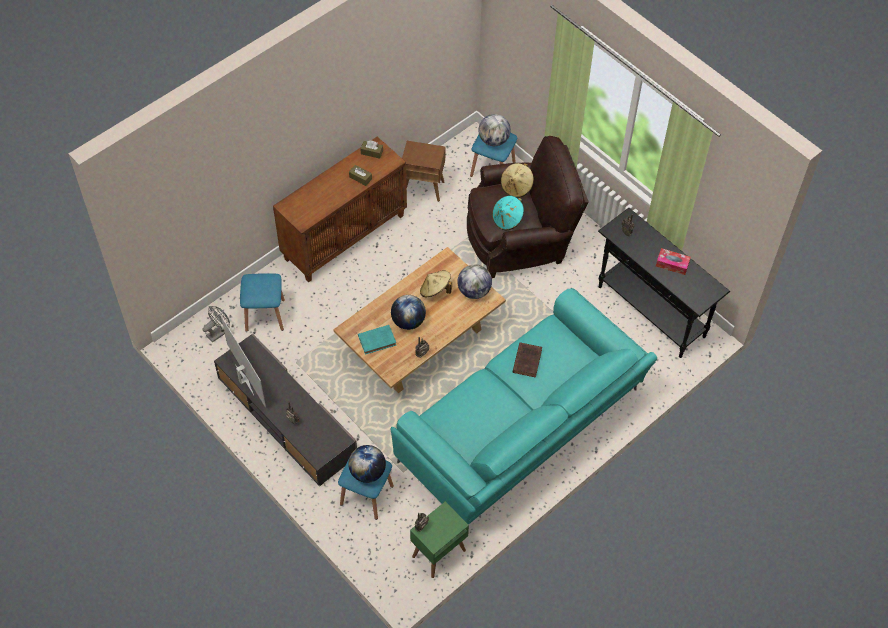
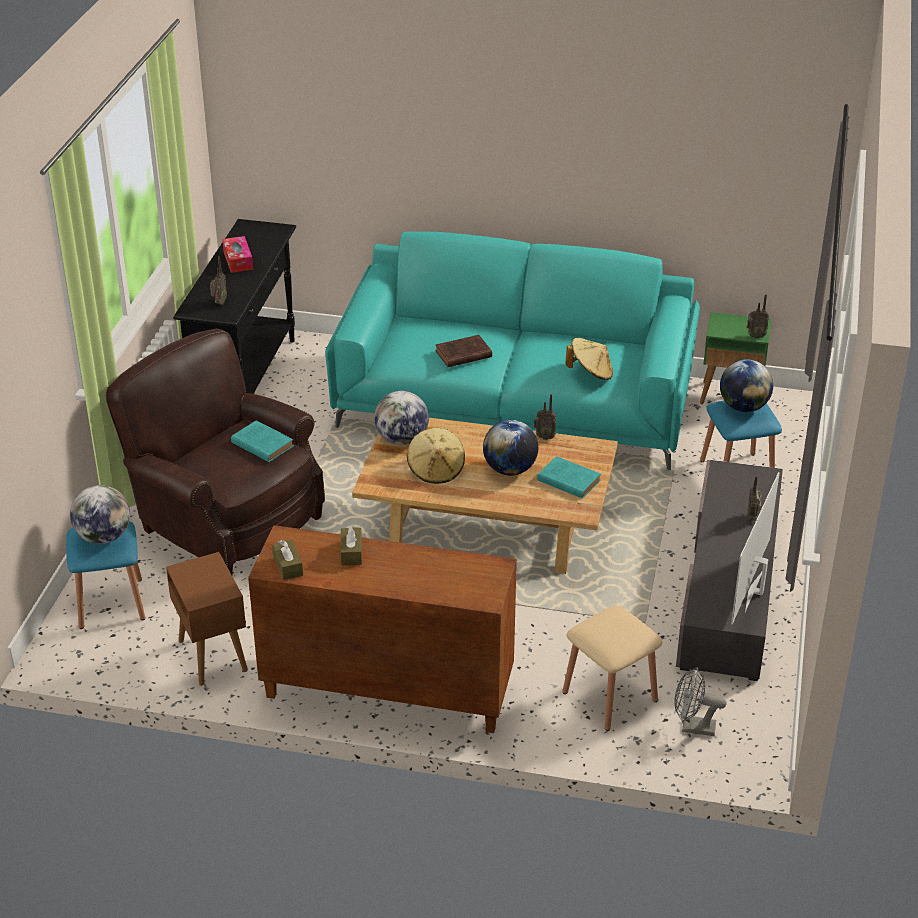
camera: 125 degrees left, 20 degrees down
blue stool [240,273,285,332] -> beige stool [562,606,662,731]
turquoise hat [492,196,524,230] -> turquoise book [231,420,294,462]
beige hat [501,163,534,198] -> beige hat moved to [566,338,613,380]

